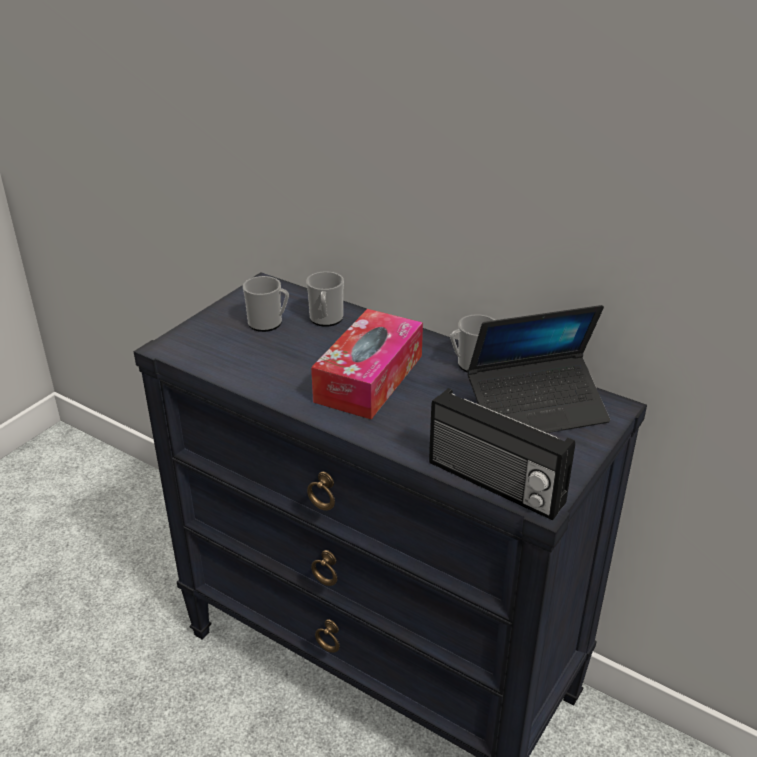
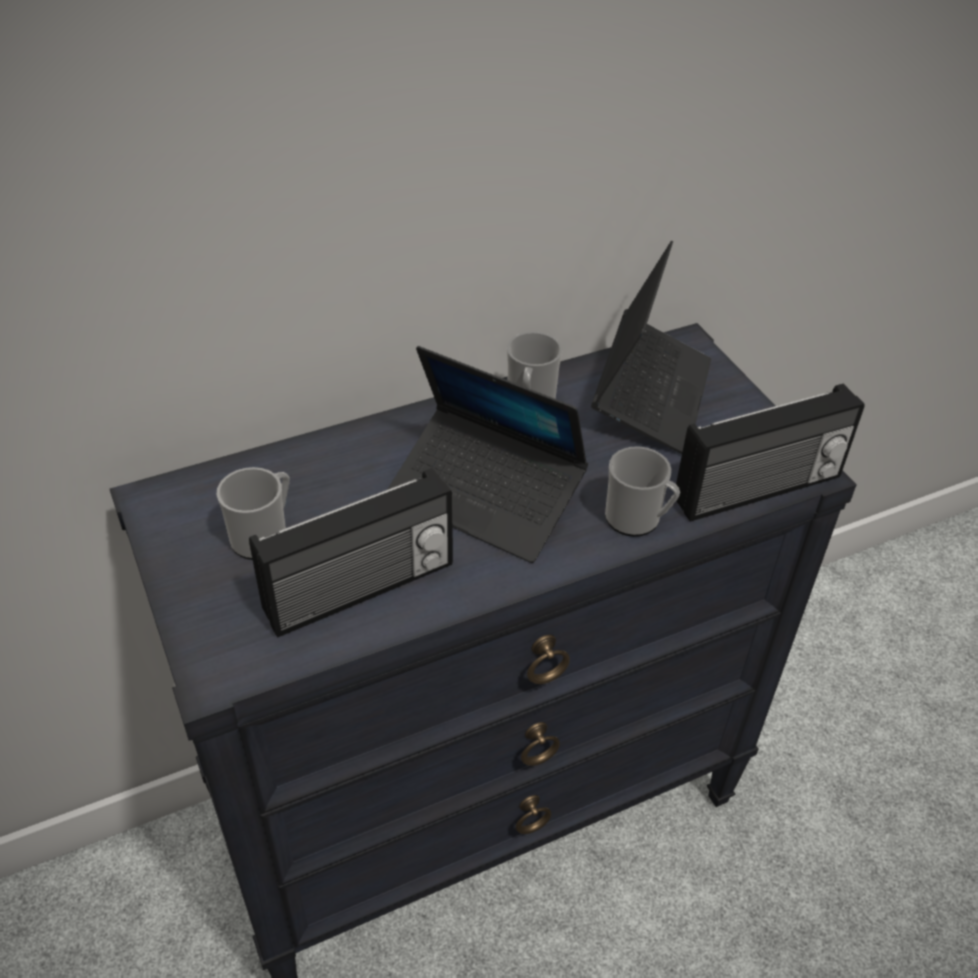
camera: 60 degrees left, 10 degrees up
mug [306,271,344,327] -> mug moved to [605,446,680,537]
tissue box [311,309,423,419] -> laptop [387,346,588,563]
none -> radio [249,468,453,638]

